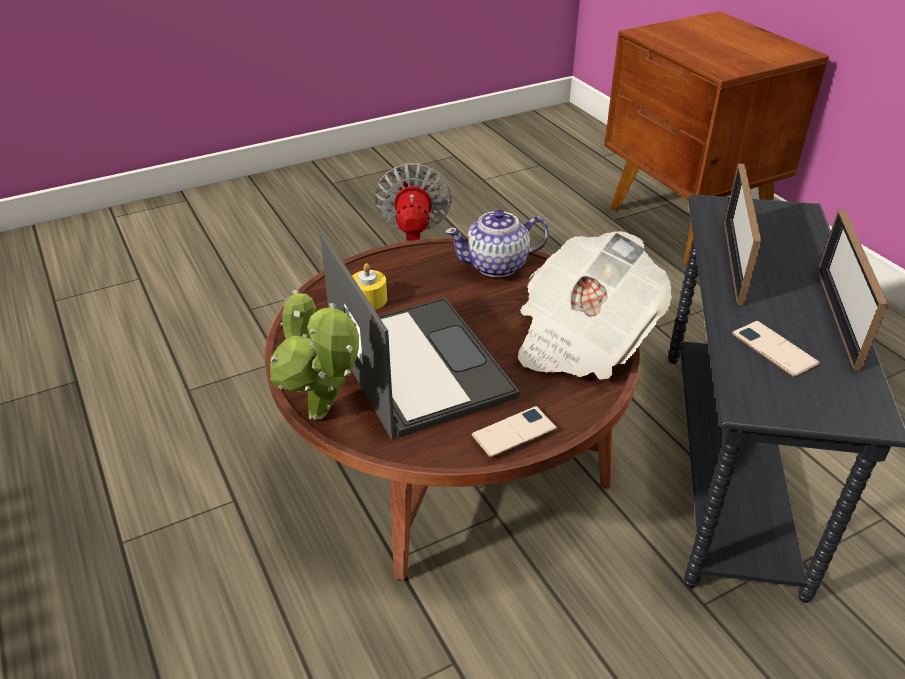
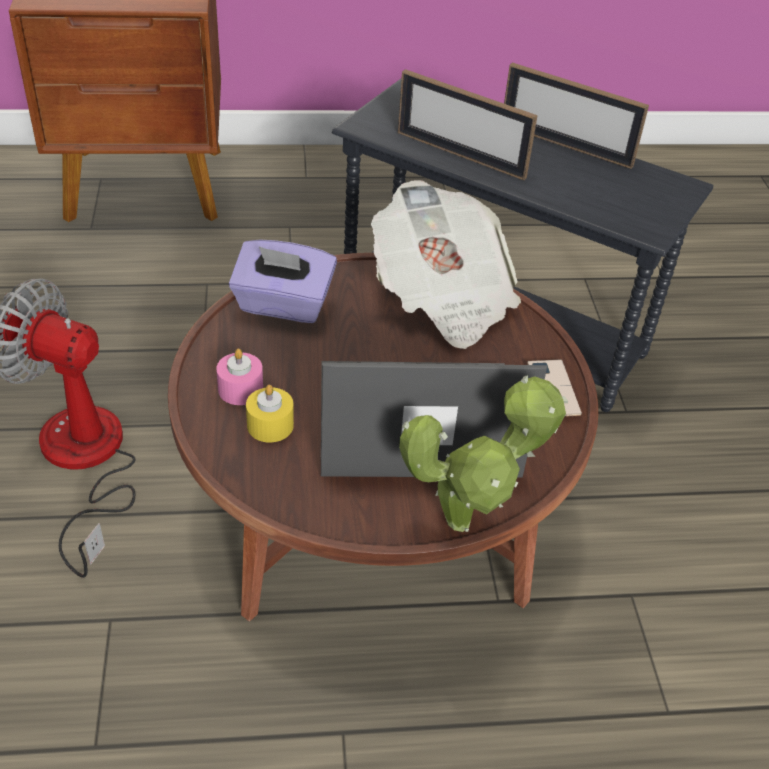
camera: 70 degrees left, 5 degrees up
teapot [445,210,549,277] -> purple tissue box [229,239,337,323]
phone [732,321,820,377] -> none
none -> pink candle [216,349,263,405]

